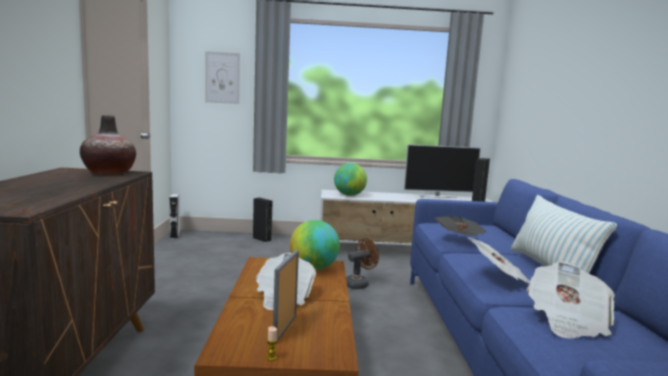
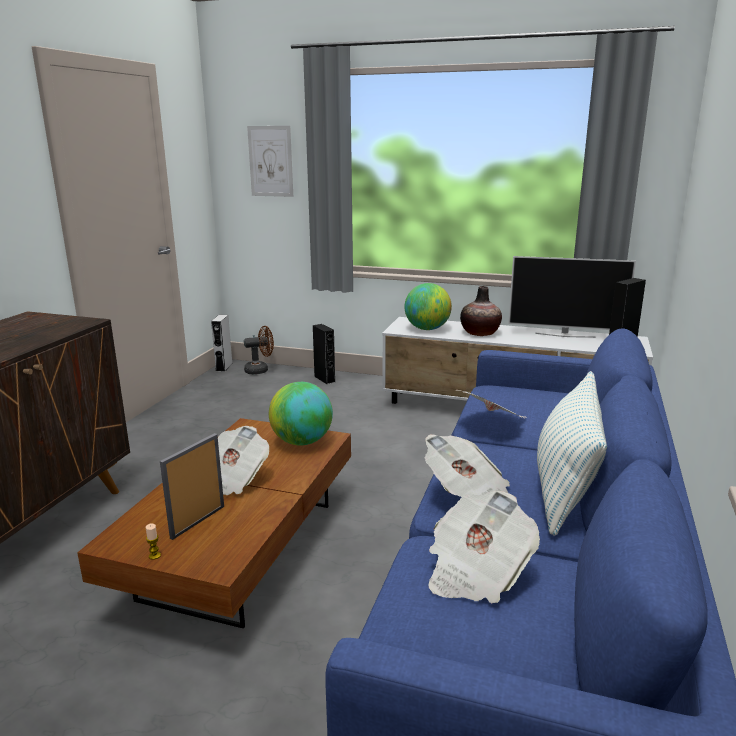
camera: 20 degrees right, 10 degrees up
vase [80,115,136,175] -> vase moved to [460,286,502,336]
brown fan [346,238,379,289] -> brown fan moved to [244,326,274,374]

